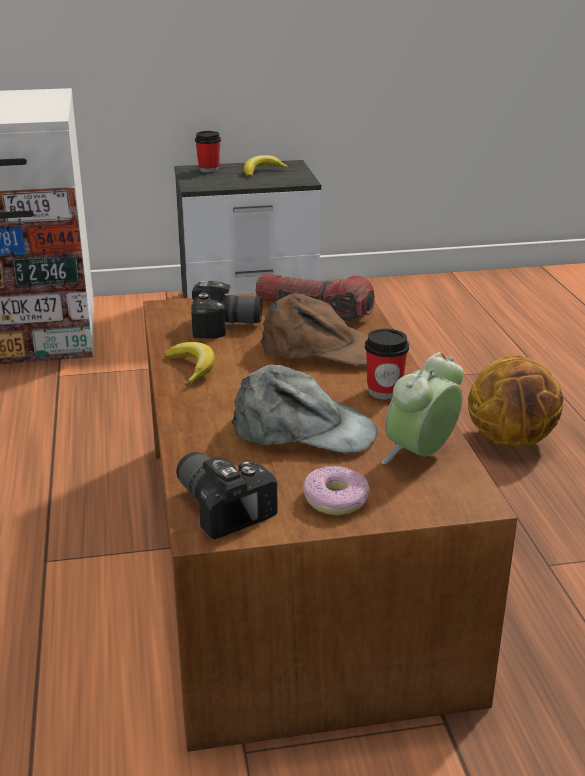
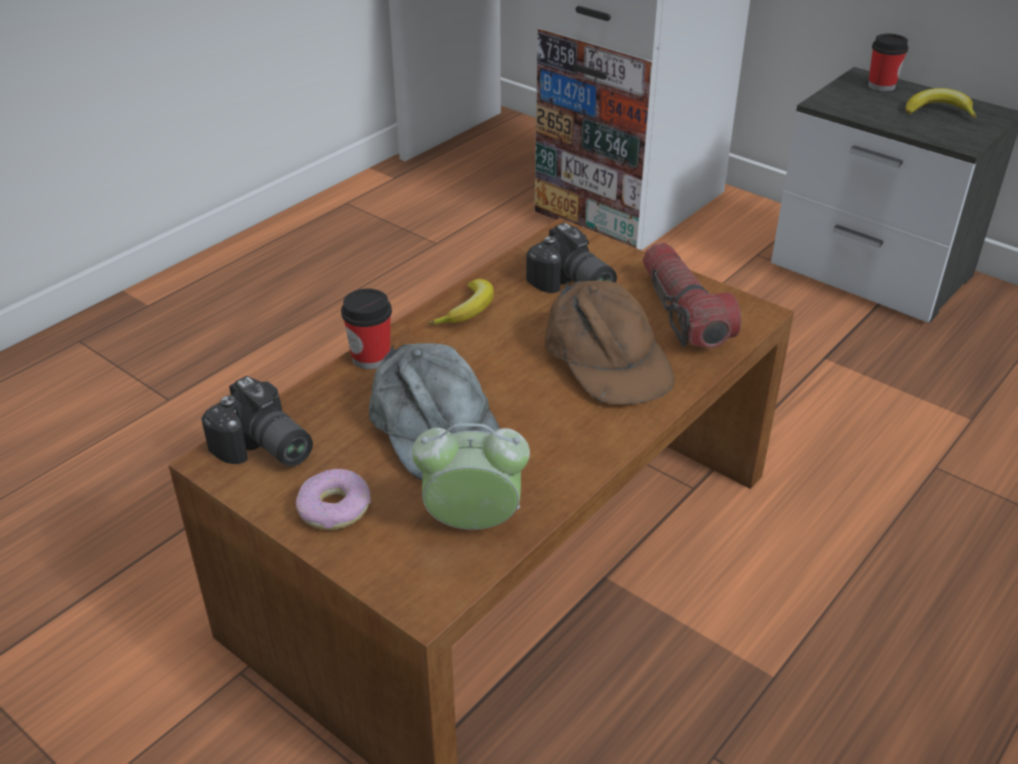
camera: 50 degrees right, 10 degrees up
camera [176,452,278,539] -> camera turned 120 degrees clockwise [201,376,313,466]
cup [365,328,409,400] -> cup moved to [341,289,392,369]
basketball [468,355,563,447] -> none

